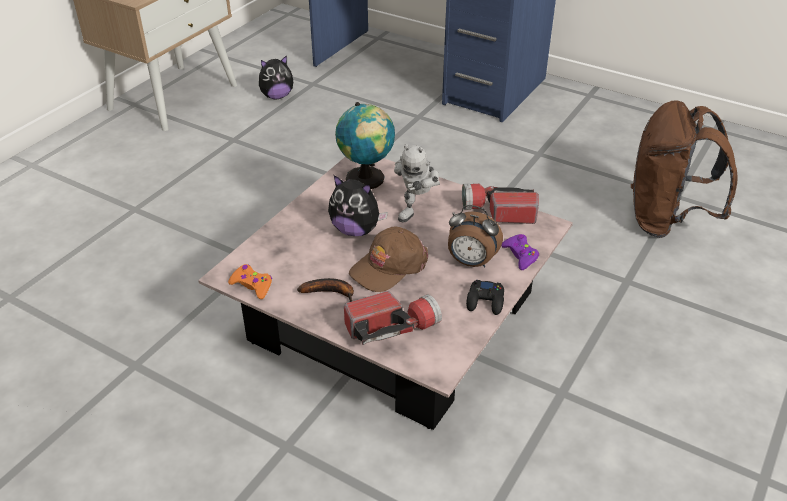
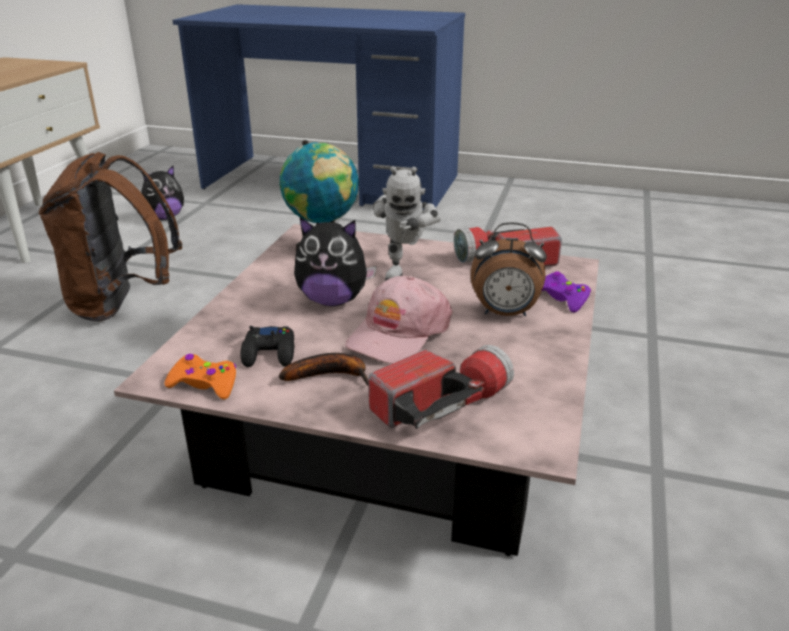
camera: 15 degrees left, 10 degrees down
brown cap [349,227,428,292] -> pink cap [345,276,452,364]
black game controller [466,280,504,315] -> black game controller moved to [240,326,294,367]
brown backpack [631,100,738,238] -> brown backpack moved to [39,152,182,322]

